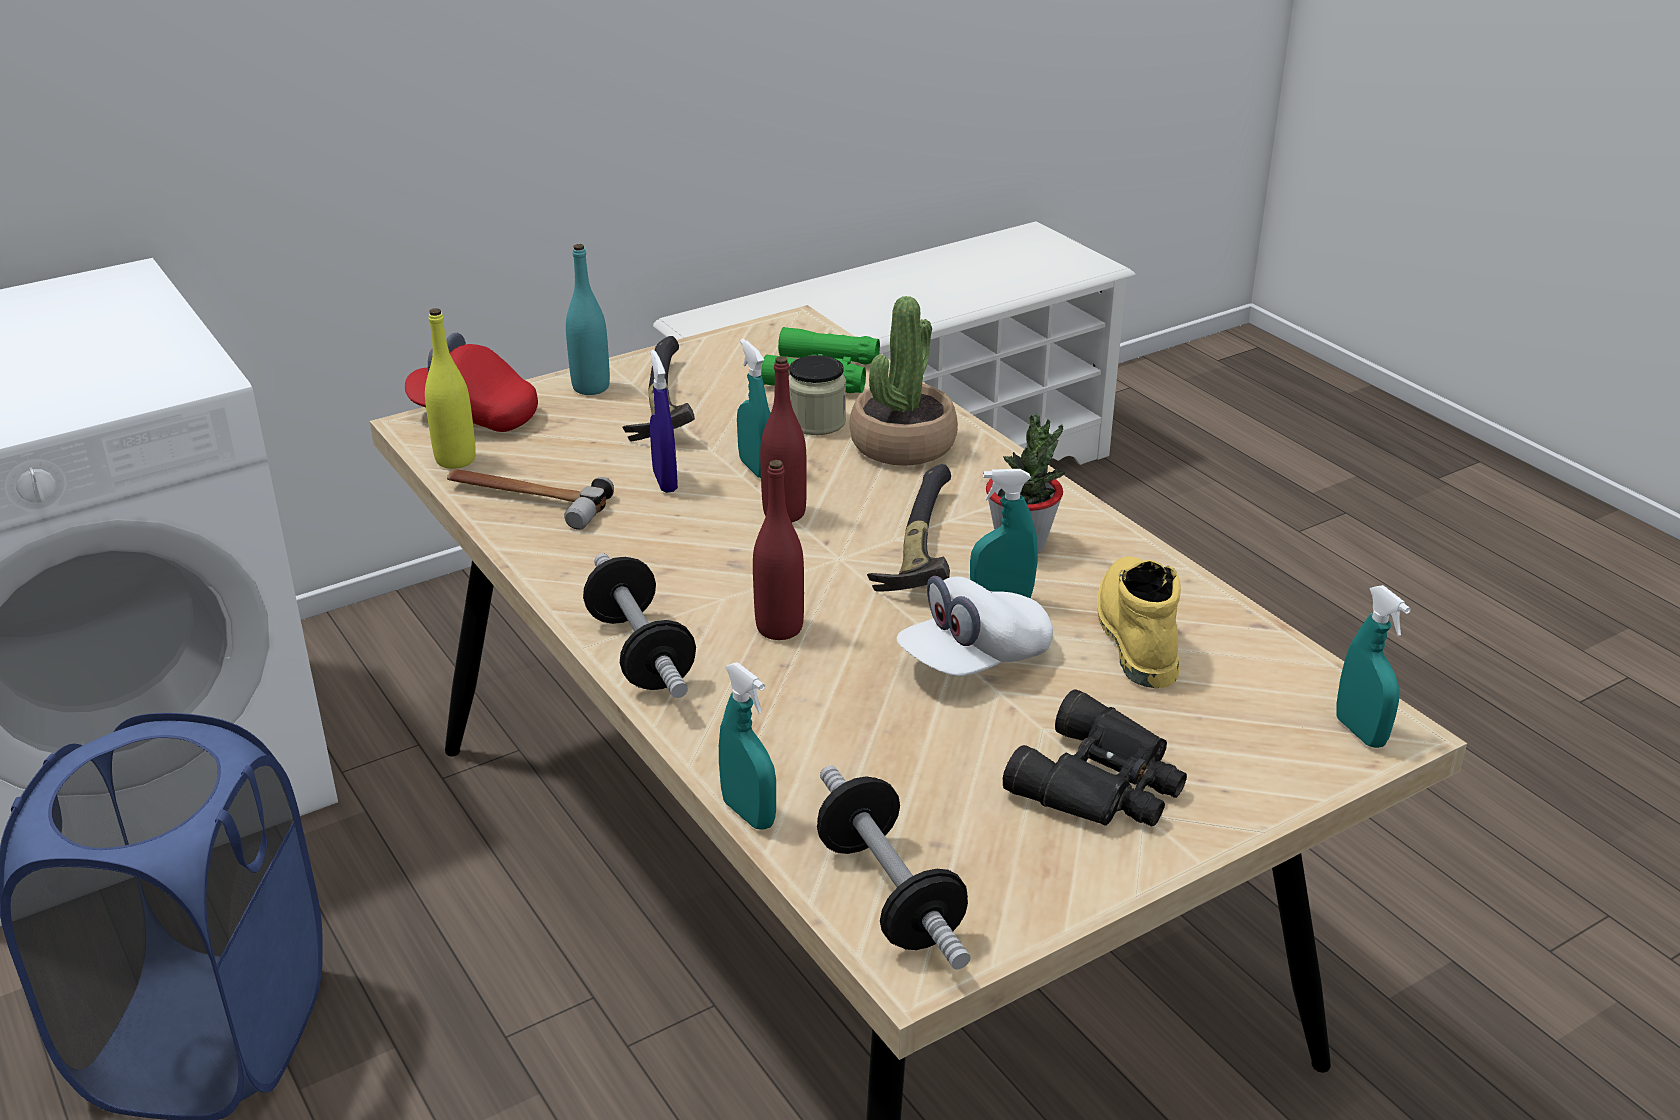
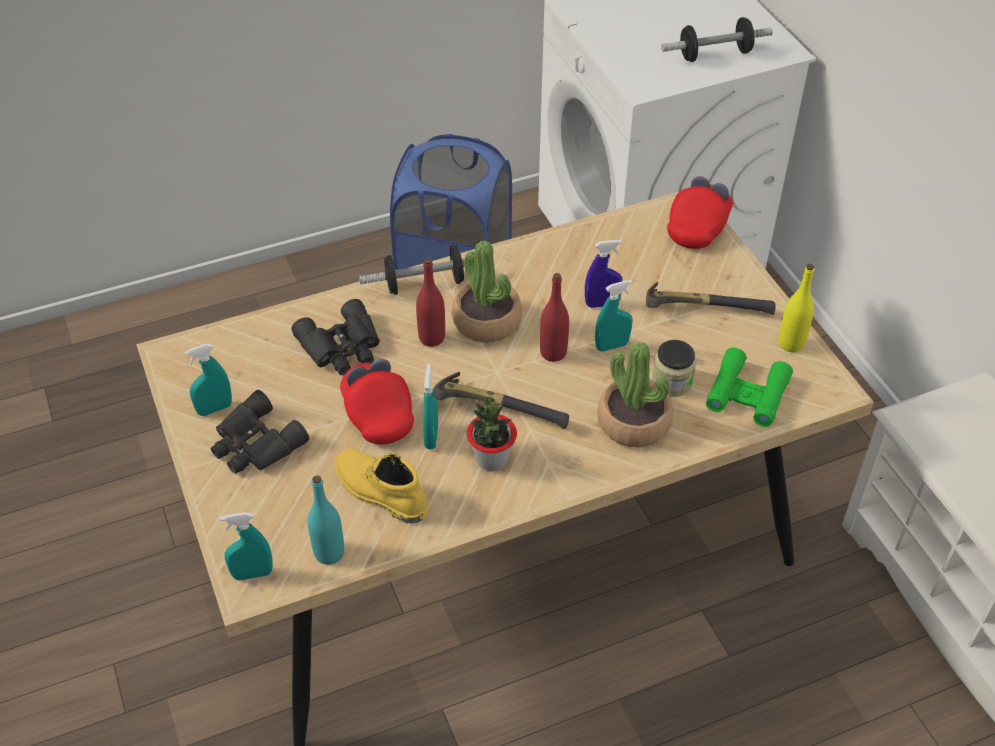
camera: 100 degrees right, 15 degrees up
yellow bottle [425,308,476,469] -> yellow bottle moved to [778,264,814,352]
hammer [447,469,614,530] -> none
turquoise bottle [566,244,610,395] -> turquoise bottle moved to [308,475,344,565]
turquoise spray bottle [719,662,776,830] -> turquoise spray bottle moved to [184,344,232,416]
dumbbell [817,765,970,969] -> dumbbell moved to [661,17,773,62]
white cap [896,576,1053,676] -> red cap [340,359,414,445]
yellow boot [1097,556,1181,688] -> yellow boot turned 150 degrees counterclockwise [335,449,429,524]
none -> black binoculars [291,299,380,375]
none -> potted plant [452,241,522,343]

